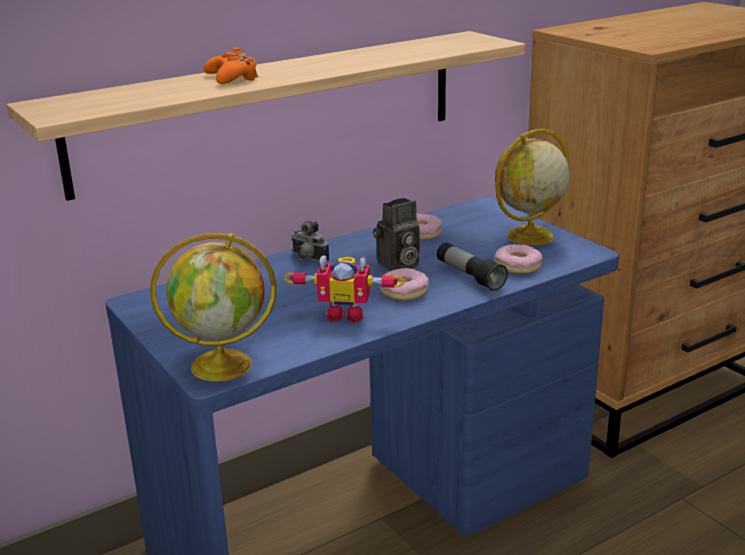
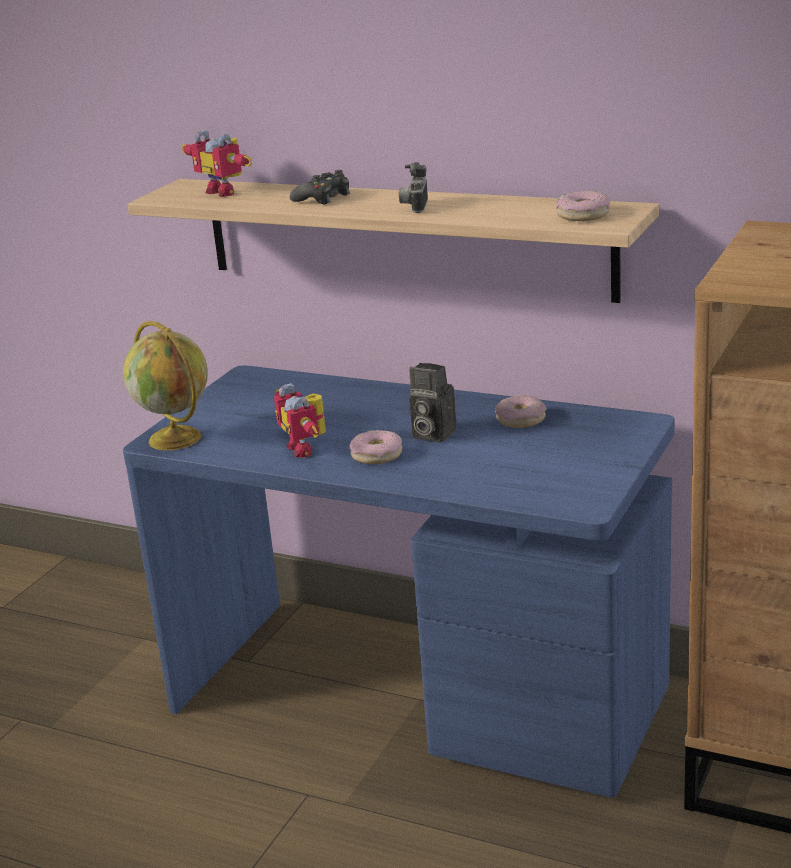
camera: 60 degrees right, 0 degrees up
orange game controller [204,47,258,84] -> black game controller [290,170,350,204]
camera [291,221,329,262] -> camera moved to [399,162,428,213]
flashlight [437,242,508,291] -> none
donut [494,244,543,274] -> donut moved to [556,190,610,221]
globe [495,129,570,245] -> none
none -> toy robot [182,130,252,197]

